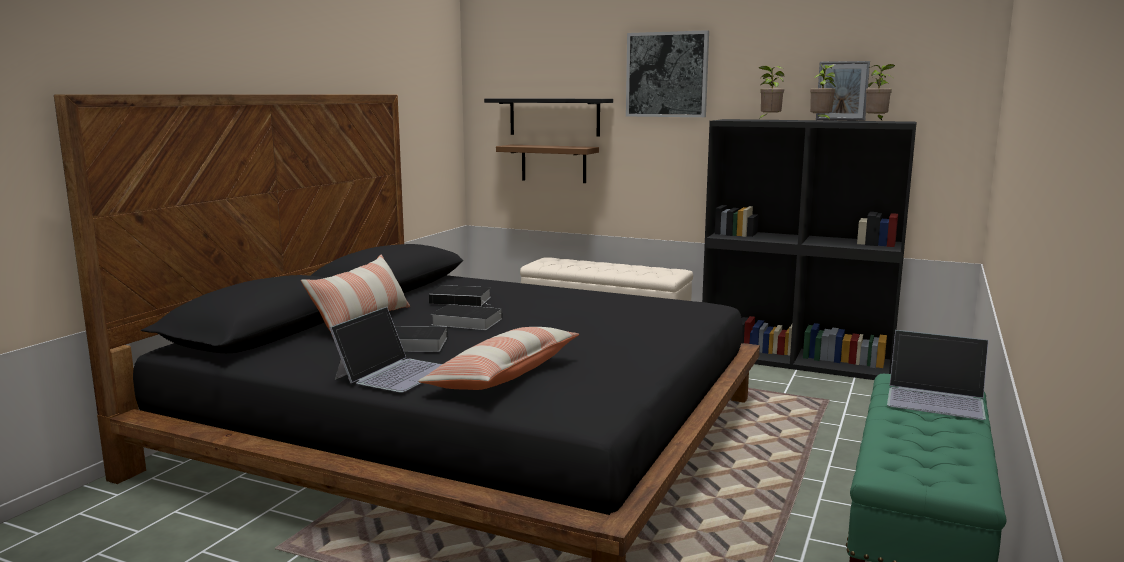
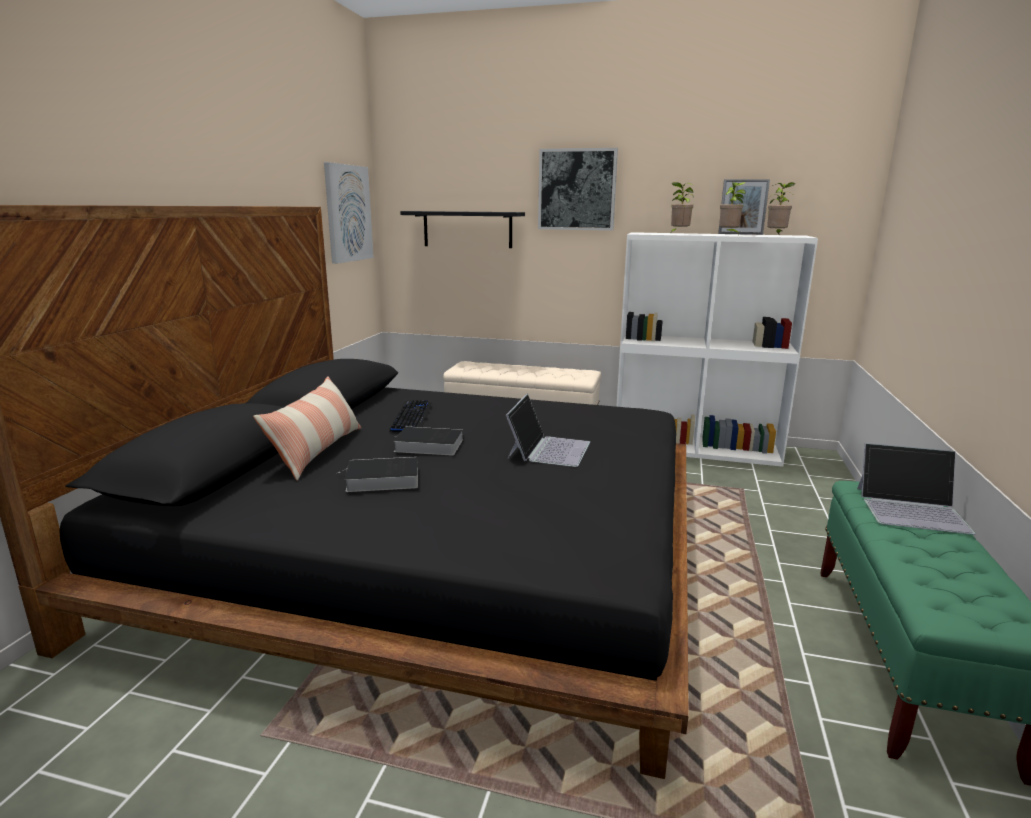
camera: 10 degrees left, 5 degrees up
laptop [329,307,442,393] -> laptop moved to [506,394,590,467]
pillow [418,327,579,390] -> none
book [429,285,493,306] -> keyboard [389,400,432,432]
brown shelf [496,145,599,183] -> none
black bookcase [702,119,917,380] -> white bookcase [616,232,818,467]
none -> picture [324,162,374,264]

